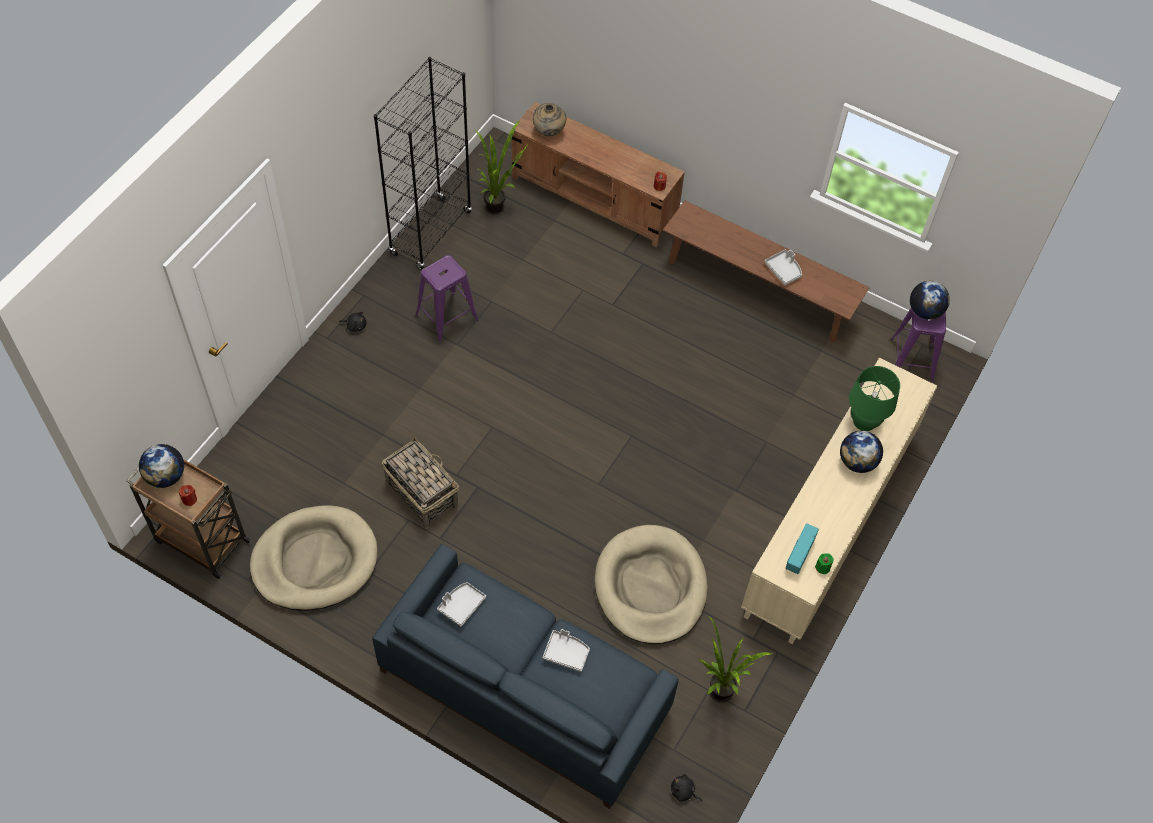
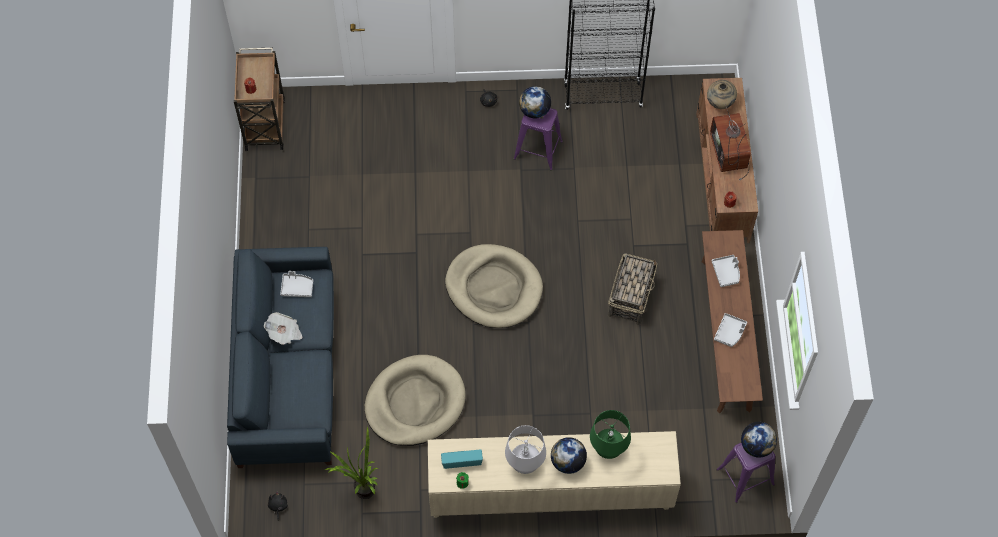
camera: 60 degrees right, 5 degrees up
globe [139,444,184,488] -> globe moved to [519,86,551,119]
beige dog bed [250,505,377,611] -> beige dog bed moved to [445,244,543,328]
basket [382,437,459,529] -> basket moved to [608,253,657,325]
potted plant [475,120,527,215] -> none
grey tray [543,629,590,672] -> grey tray moved to [712,255,740,287]
none -> newspaper [264,312,302,345]
none -> white table lamp [505,425,546,474]
none -> television [710,104,751,181]

